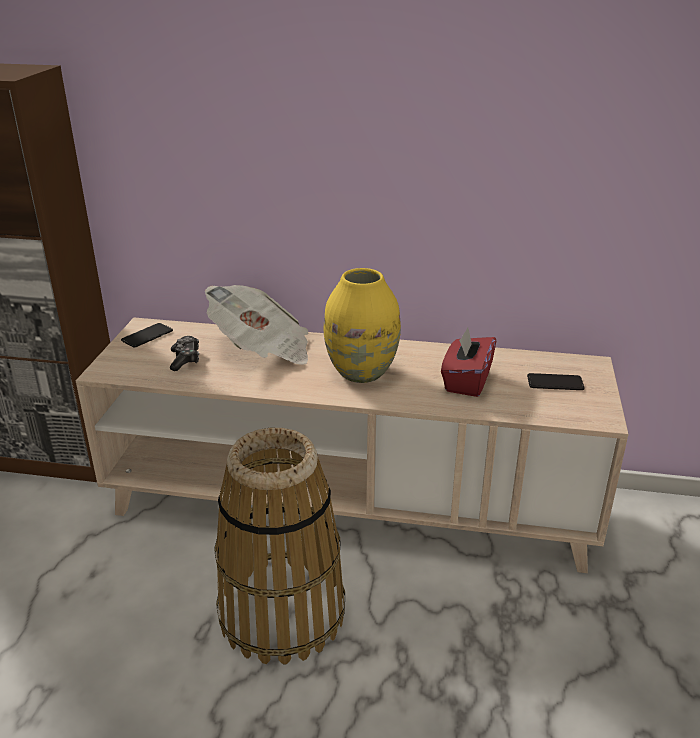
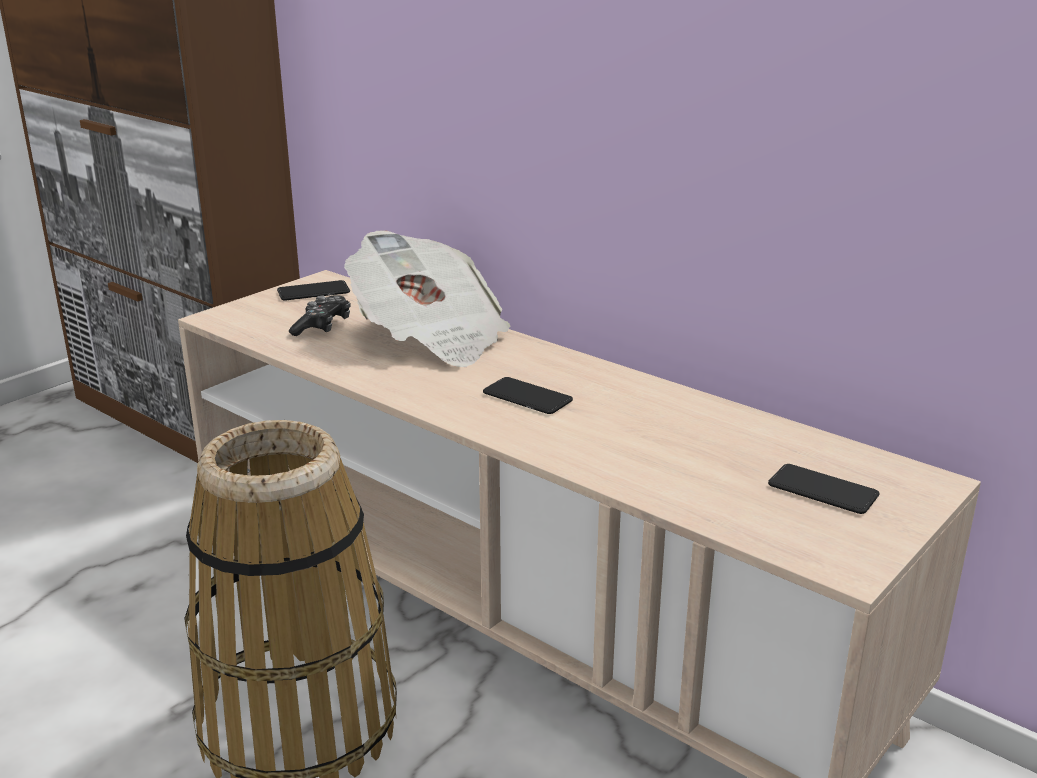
camera: 30 degrees right, 5 degrees down
yellow vase [324,268,401,383] -> phone [483,377,573,414]
red tissue box [441,327,496,397] -> none

